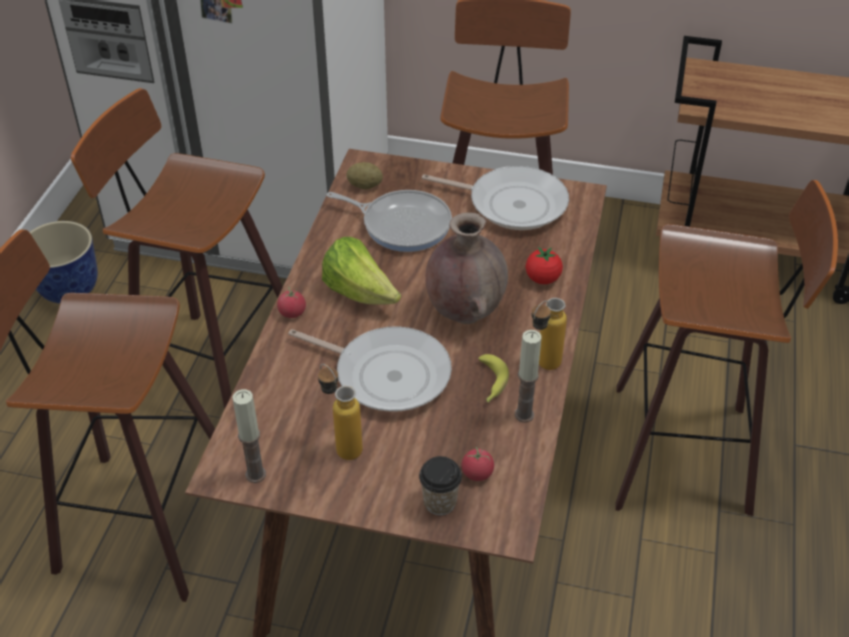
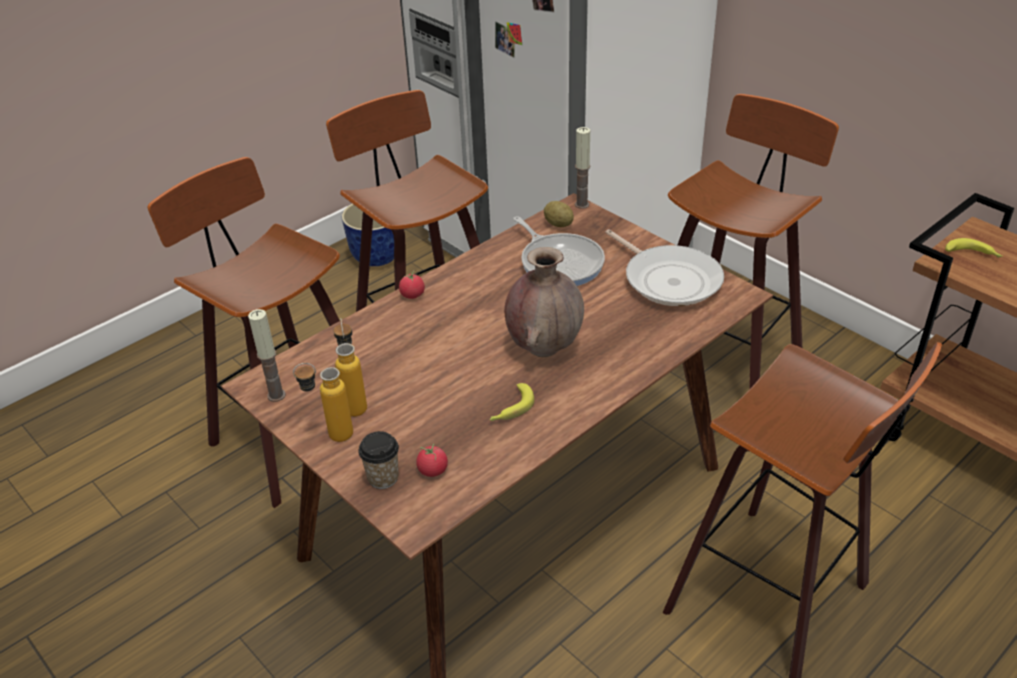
camera: 35 degrees right, 5 degrees down
frying pan [288,326,452,412] -> none
lettuce [322,237,401,304] -> none
candle [515,330,542,422] -> candle moved to [575,127,590,209]
tomato [526,247,563,284] -> none
bottle [531,298,567,370] -> bottle moved to [293,363,353,442]
none -> banana [945,238,1003,258]

